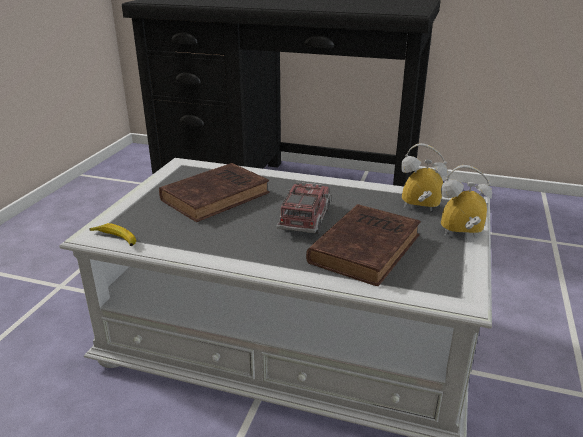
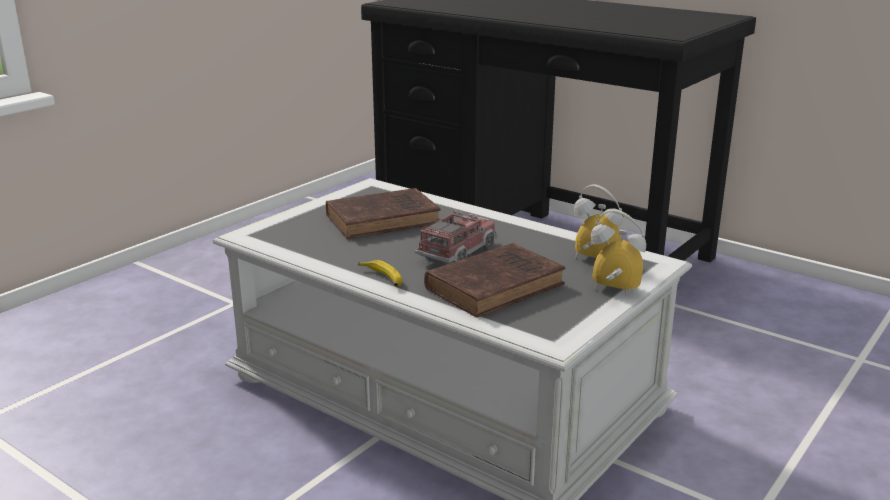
camera: 20 degrees right, 5 degrees down
banana [89,223,136,246] -> banana moved to [358,260,402,287]

